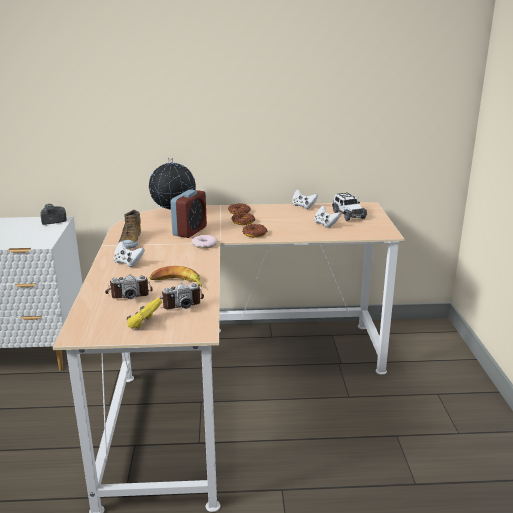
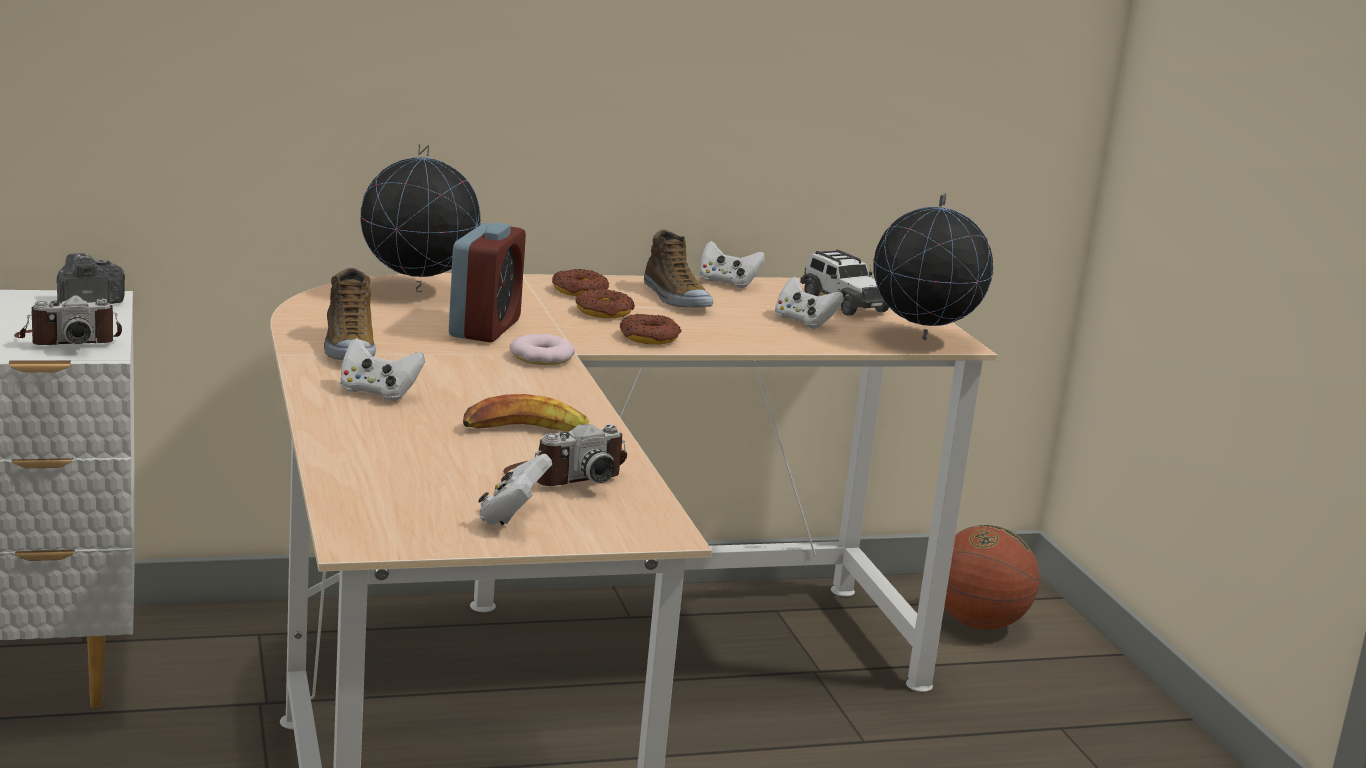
camera: 15 degrees left, 5 degrees down
camera [105,275,153,299] -> camera moved to [14,295,122,345]
yellow game controller [126,298,162,329] -> white game controller [478,454,552,526]
none -> shoe [644,230,713,308]
none -> globe [873,193,993,340]
none -> basketball [944,525,1040,629]

